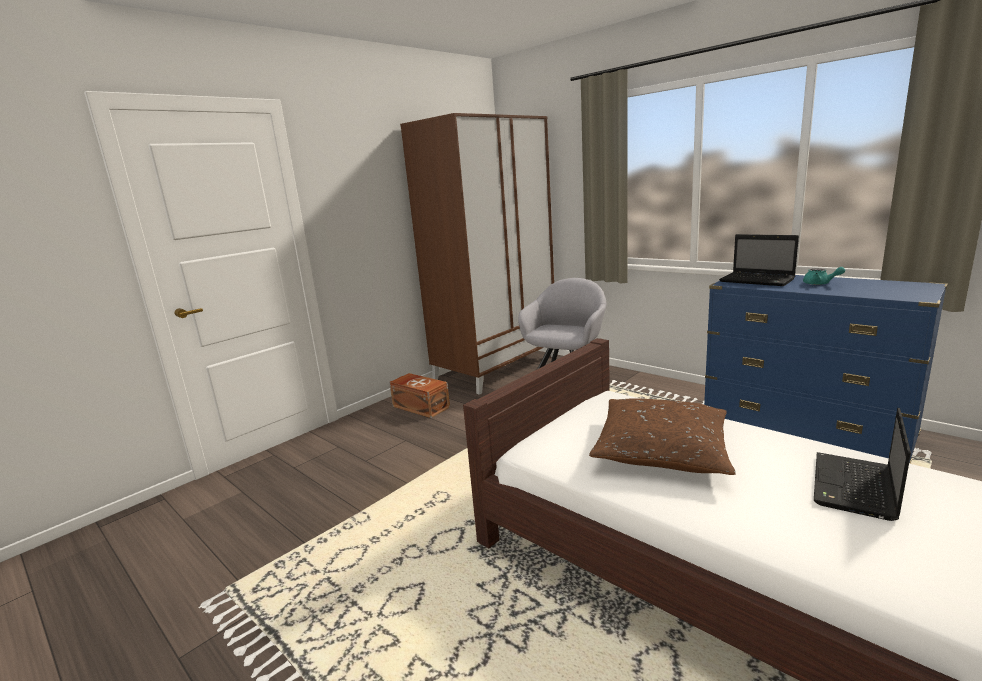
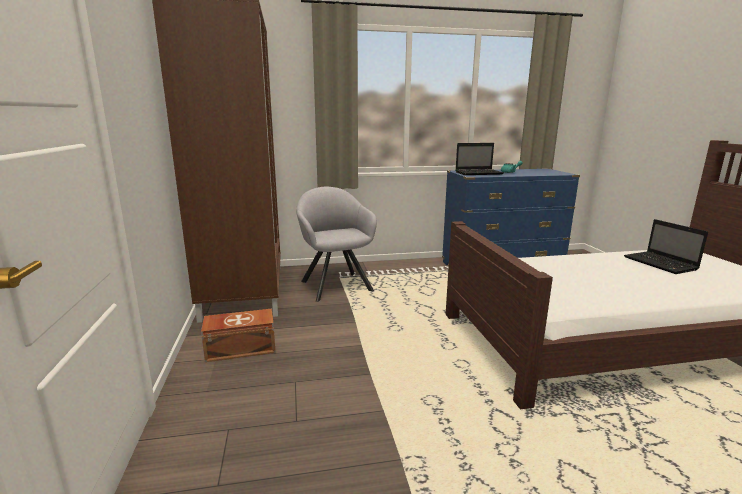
camera: 55 degrees left, 0 degrees up
brown pillow [589,398,736,475] -> none

